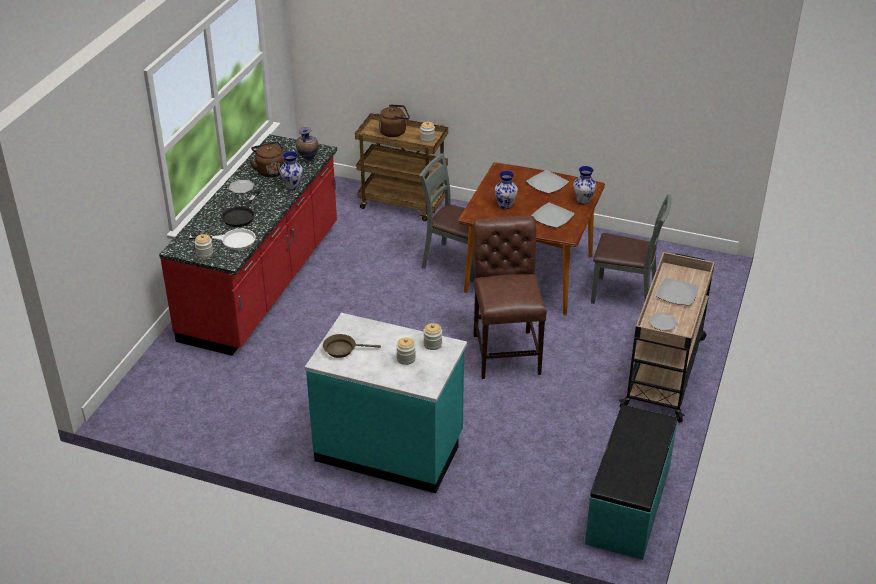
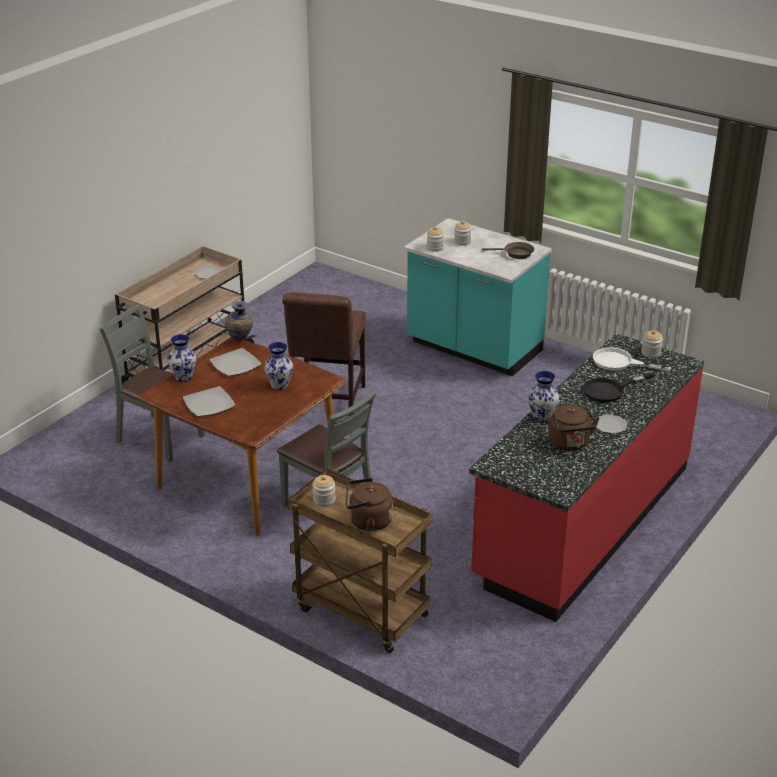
camera: 165 degrees left, 5 degrees down
black frying pan [222,190,260,227] -> black frying pan turned 150 degrees counterclockwise [583,372,654,403]
vase [296,127,319,161] -> vase moved to [225,301,253,342]
turquoise bench [585,405,678,560] -> none
plate [656,278,699,306] -> none

